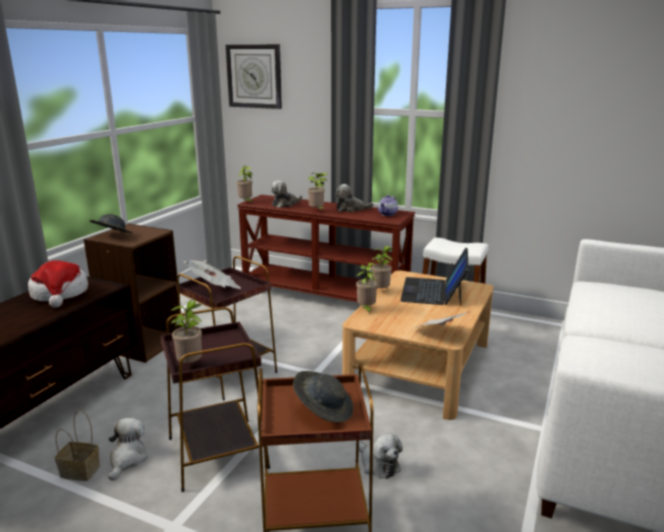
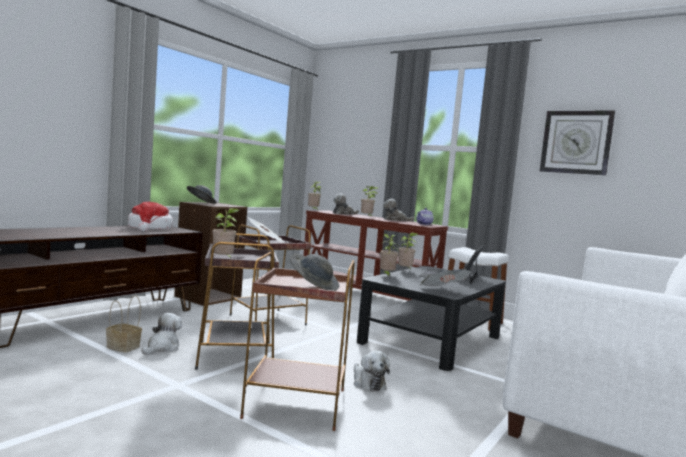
camera: 10 degrees right, 15 degrees down
wall clock [226,44,282,109] -> wall clock moved to [540,110,615,175]
beige coffee table [342,270,494,420] -> black coffee table [357,266,506,371]

